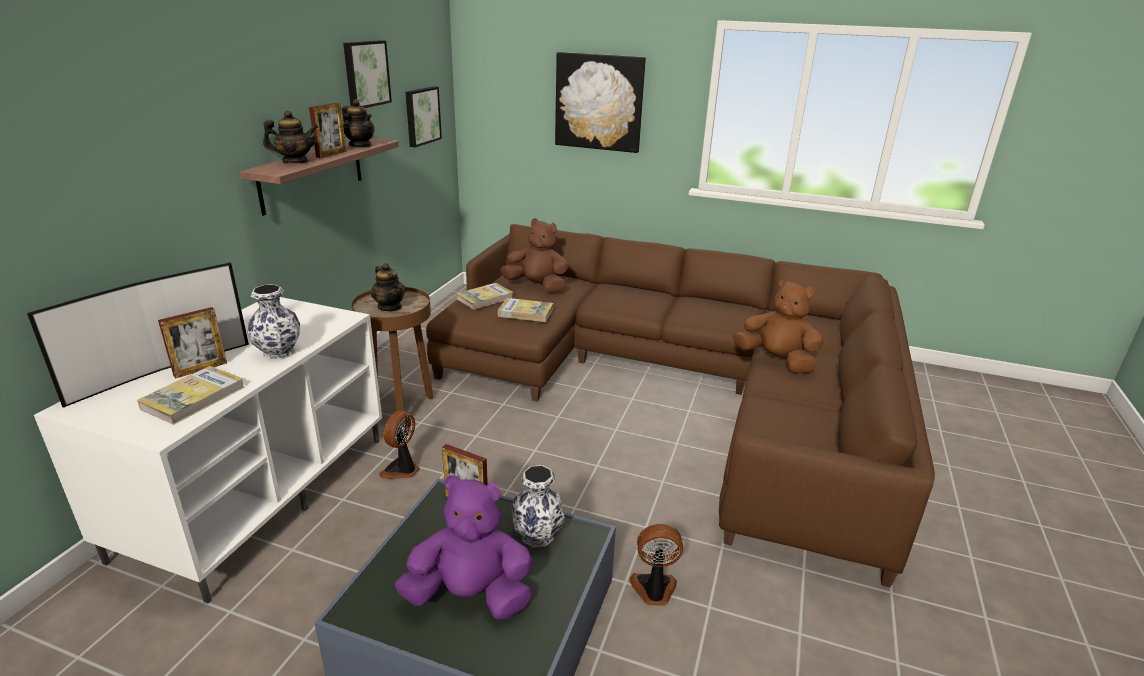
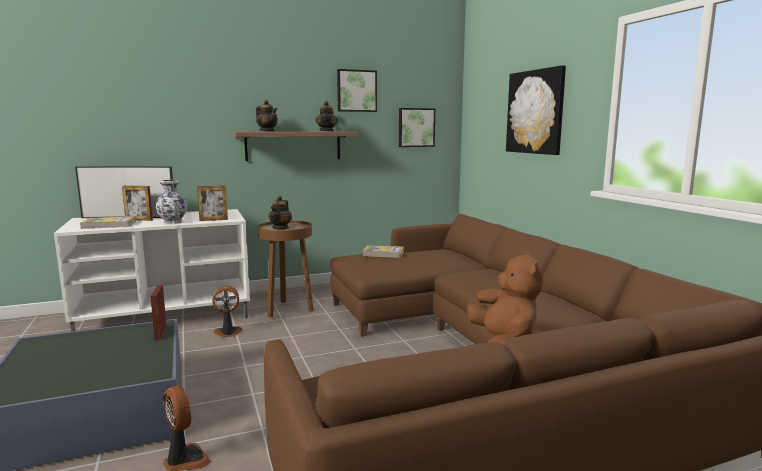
camera: 50 degrees right, 15 degrees down
picture frame [309,103,346,158] -> picture frame moved to [197,185,228,221]
purple plush toy [395,475,533,620] -> none
book [498,298,553,322] -> none
brown plush toy [500,218,569,293] -> none
vase [511,465,565,548] -> none

